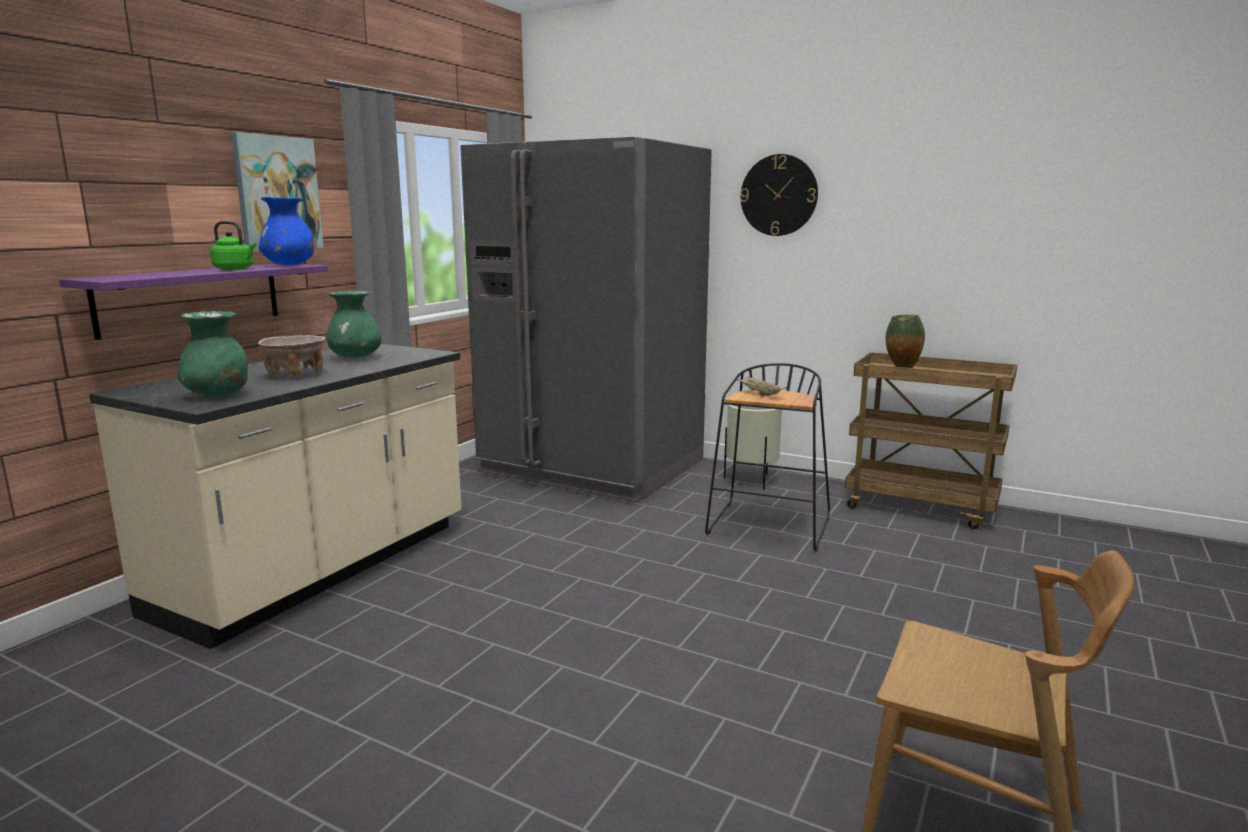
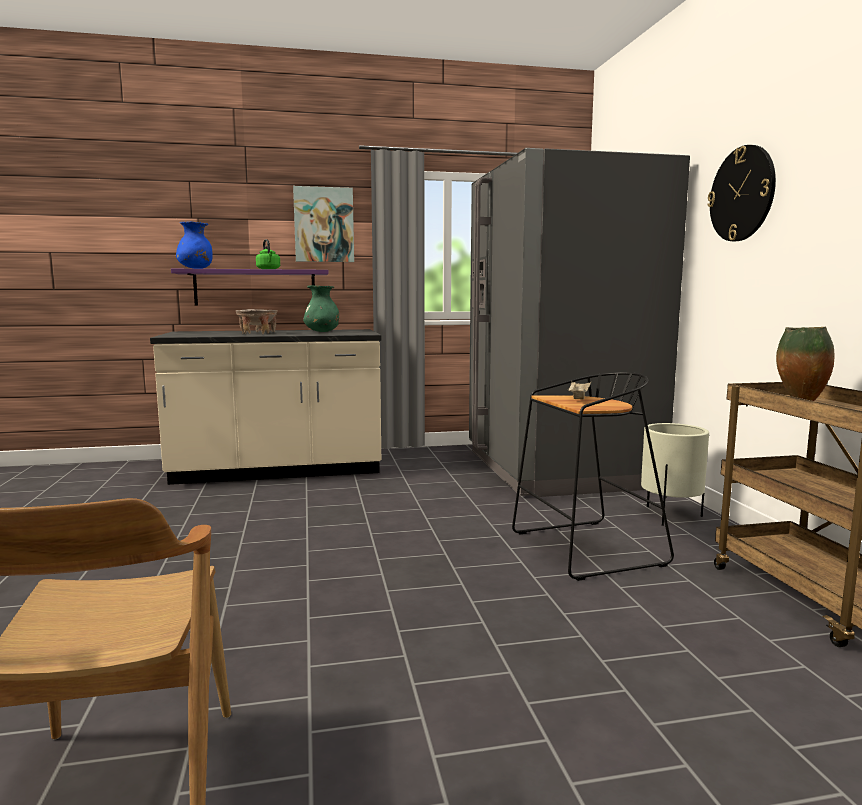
camera: 50 degrees right, 5 degrees down
green vase [177,311,248,396] -> none
blue vase [259,197,314,265] -> blue vase moved to [176,221,213,269]

